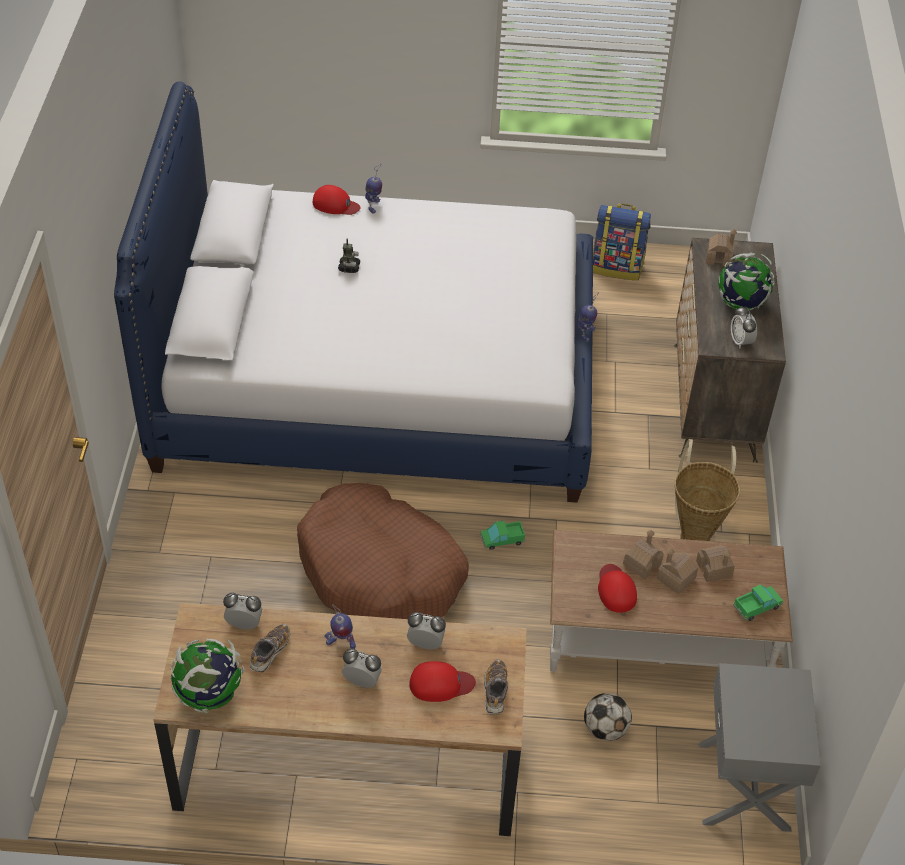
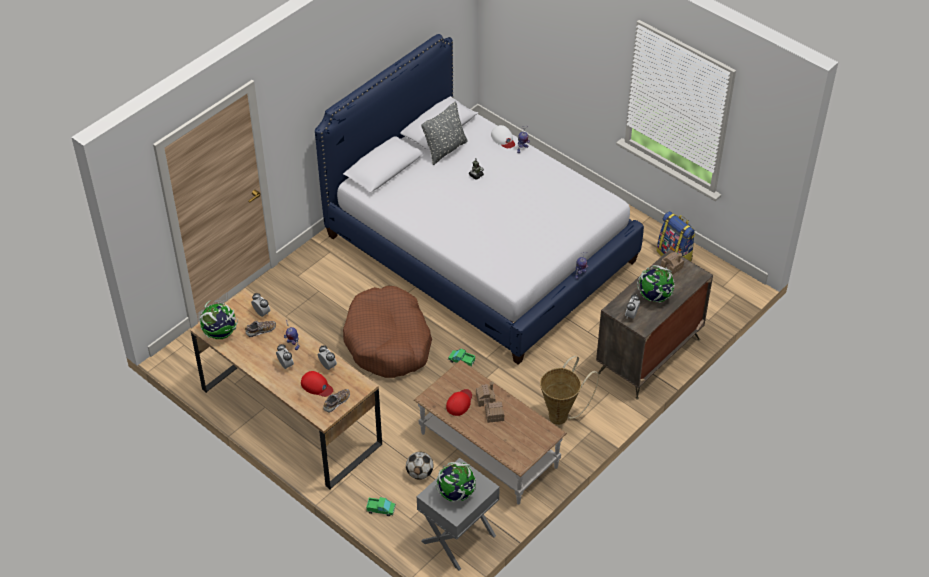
camera: 40 degrees right, 0 degrees up
red cap [313,185,361,215] -> white cap [491,125,515,148]
toy house [696,545,735,582] -> none
toy truck [733,584,783,621] -> toy truck moved to [366,497,396,516]
none -> grey pillow [421,102,468,165]
none -> globe [435,462,476,502]

